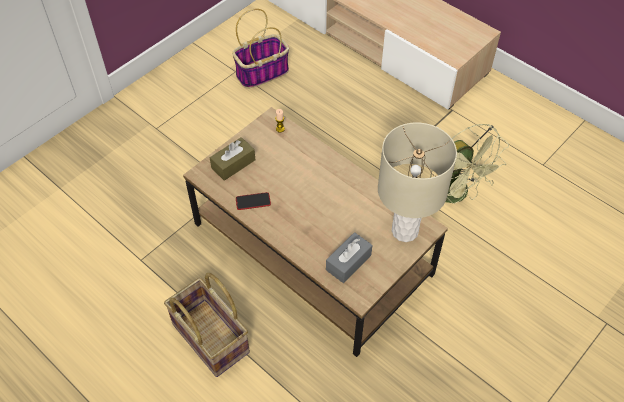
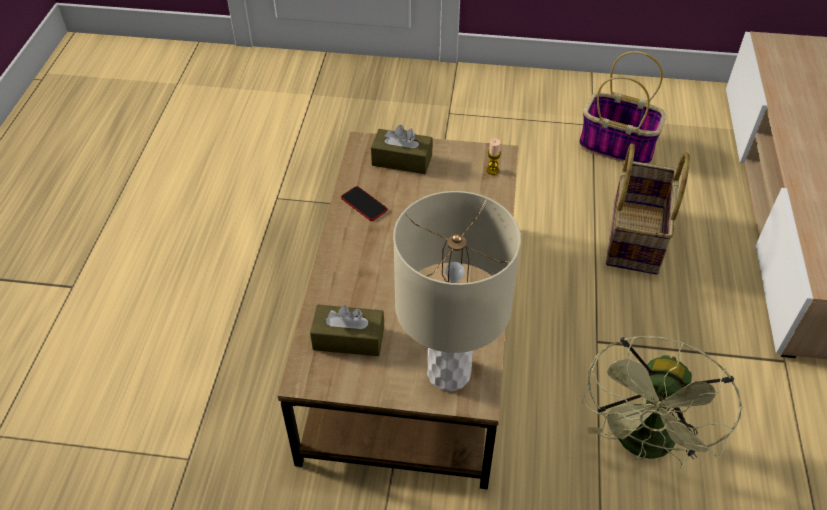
camera: 55 degrees right, 5 degrees down
basket [164,273,250,377] -> basket moved to [606,143,690,275]
grey tissue box [326,232,372,283] -> brown tissue box [310,305,384,356]

